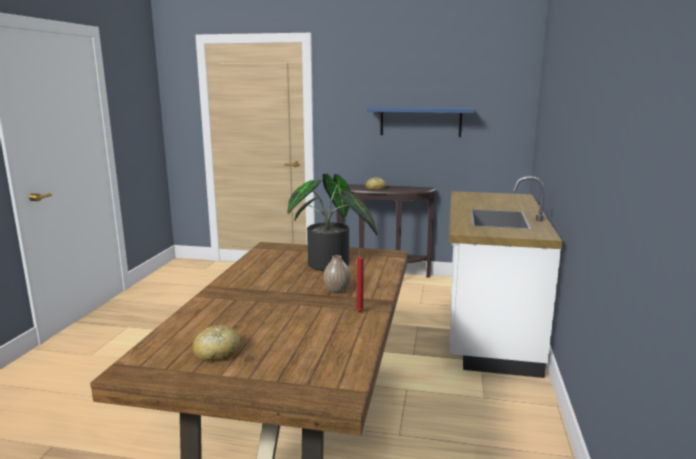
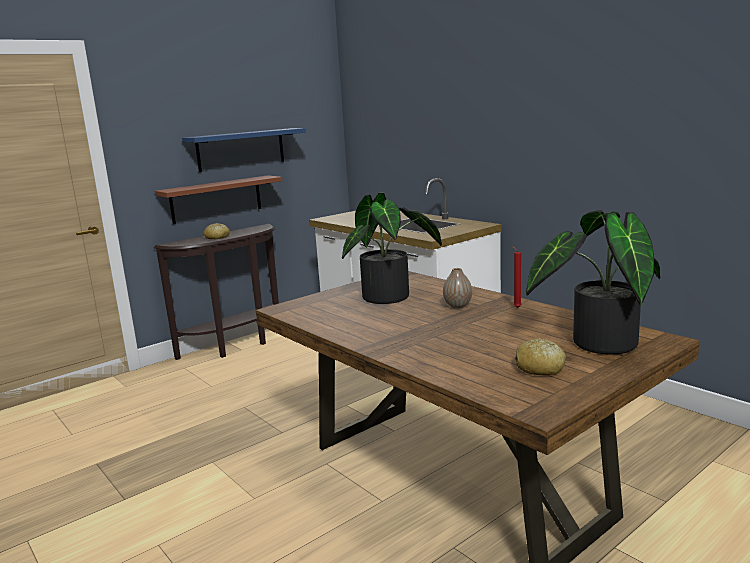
camera: 50 degrees left, 0 degrees up
none -> brown shelf [155,175,282,224]
none -> potted plant [526,210,660,354]

